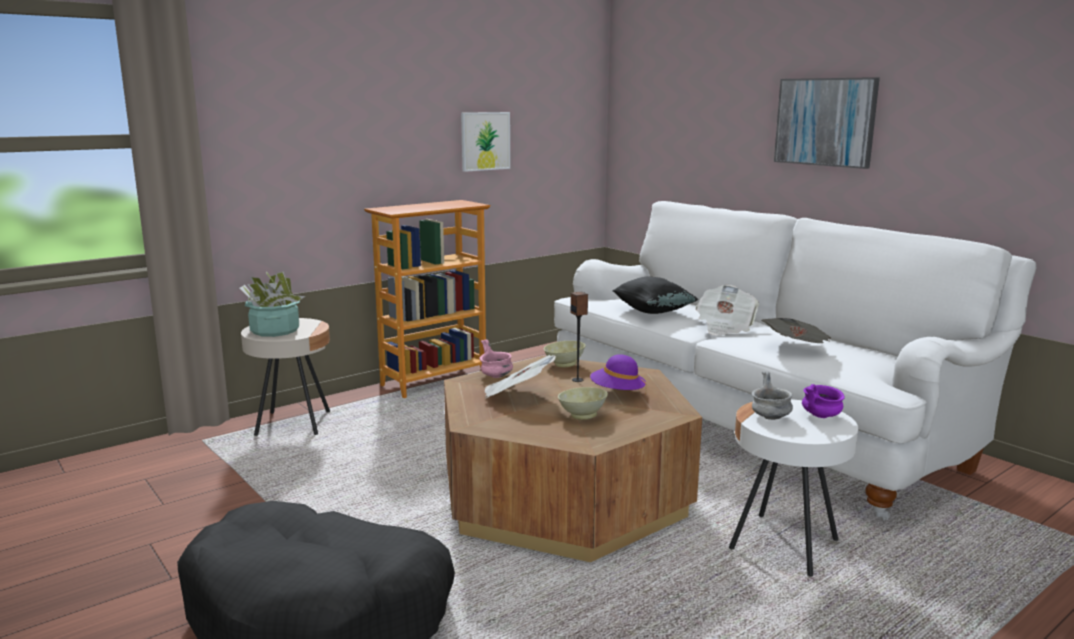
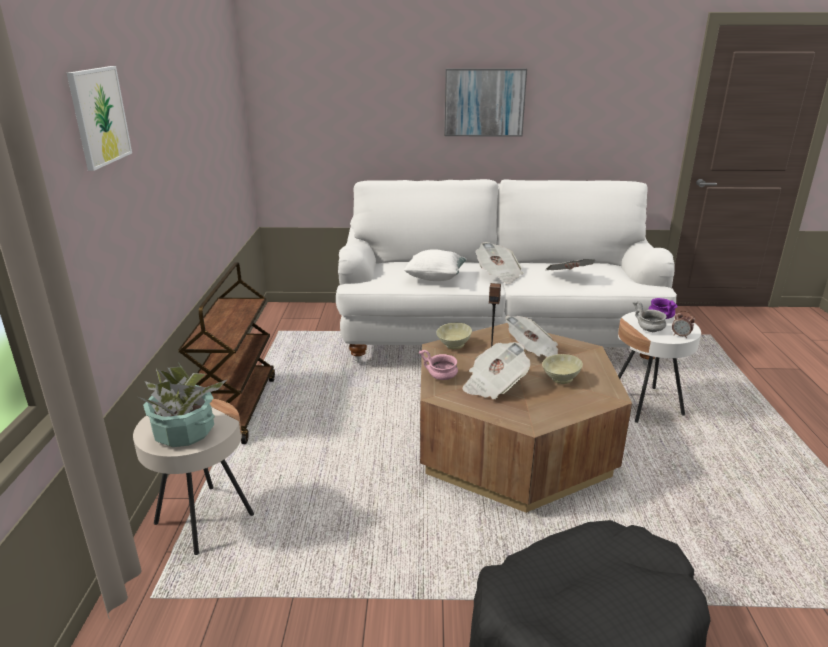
camera: 50 degrees left, 10 degrees up
bookcase [364,200,490,398] -> brown cart [178,262,275,444]
picture [461,112,510,172] -> picture moved to [67,66,132,171]
purple hat [590,354,646,390] -> newspaper [505,316,558,357]
black pillow [612,277,698,314] -> white pillow [403,249,467,281]
none -> alarm clock [672,311,695,338]

